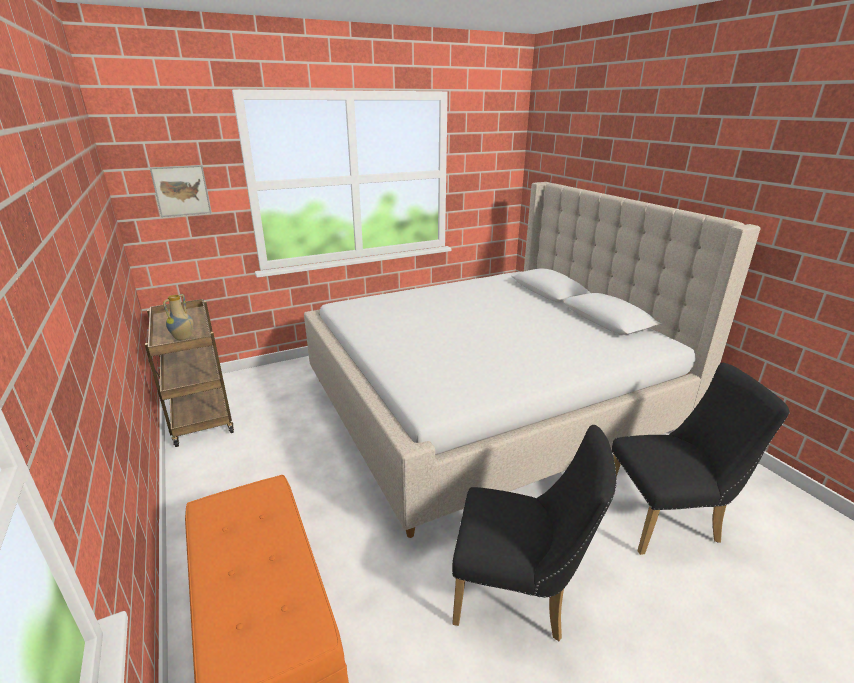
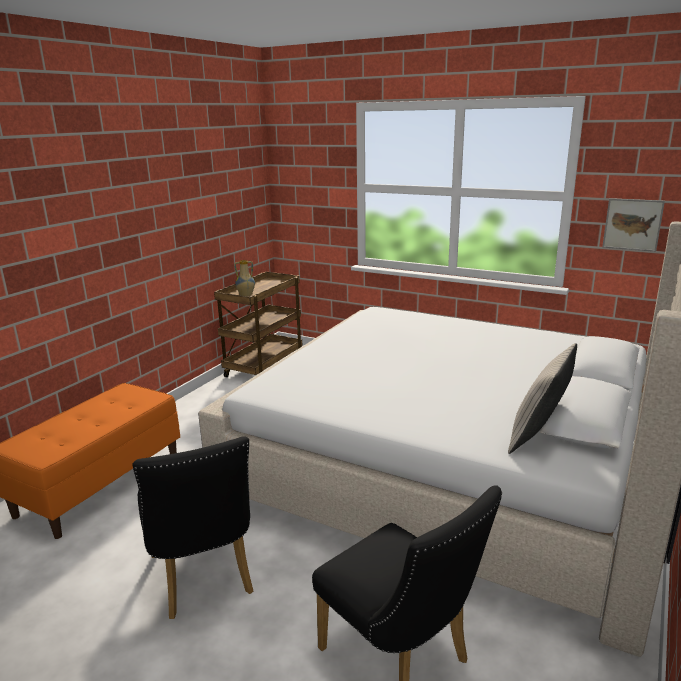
camera: 55 degrees right, 5 degrees down
picture [150,165,211,217] -> picture moved to [602,198,665,252]
none -> beige pillow [508,343,577,454]

